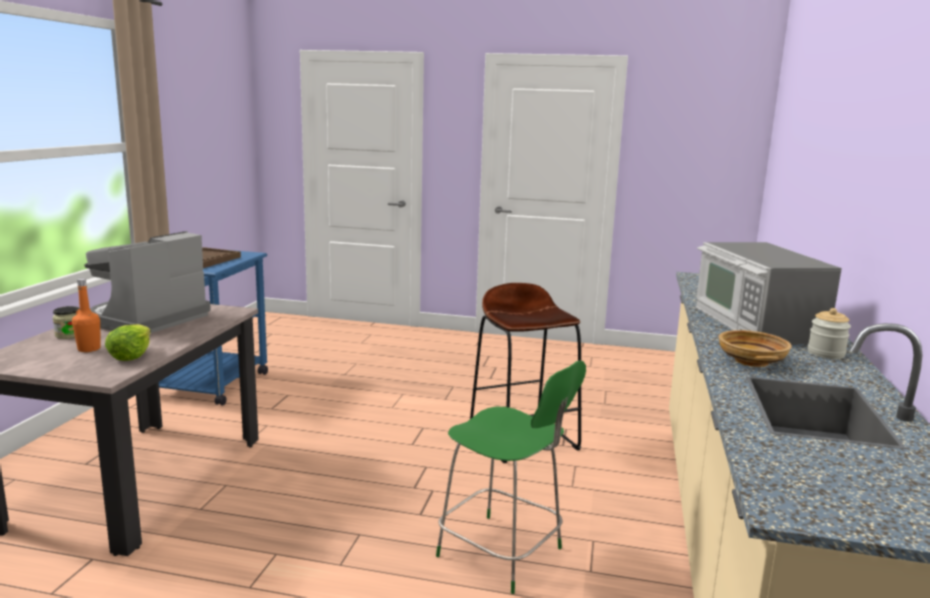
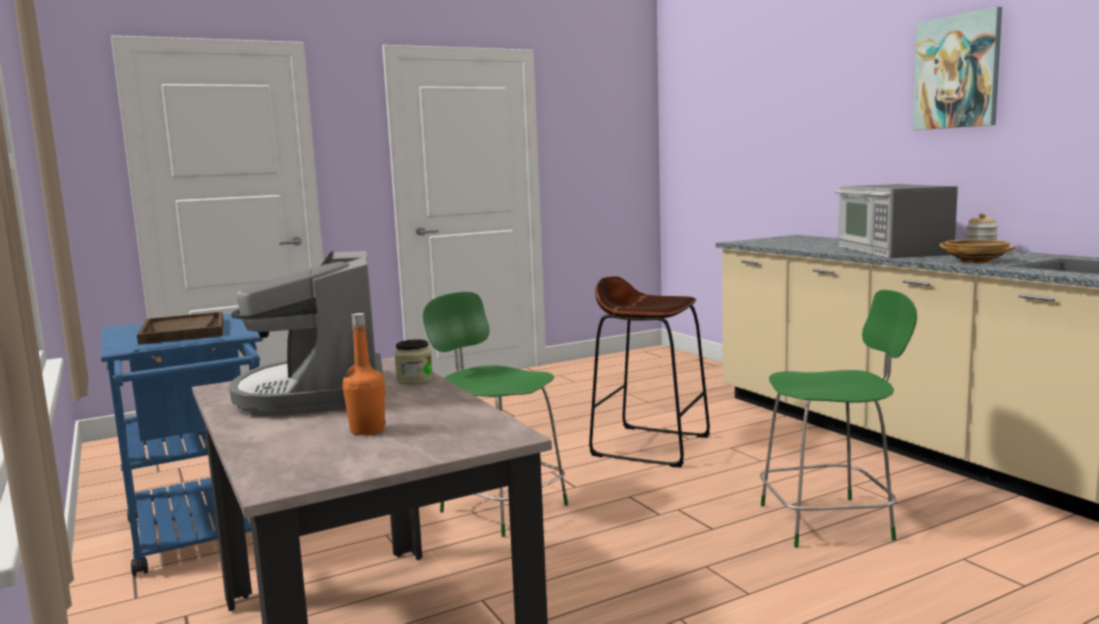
camera: 40 degrees left, 5 degrees down
jar [53,306,80,339] -> jar moved to [394,339,433,385]
lettuce [105,324,151,361] -> none
microwave [695,242,842,344] -> microwave turned 45 degrees clockwise [835,184,958,258]
none -> green chair [423,292,568,537]
none -> picture [912,7,1002,130]

